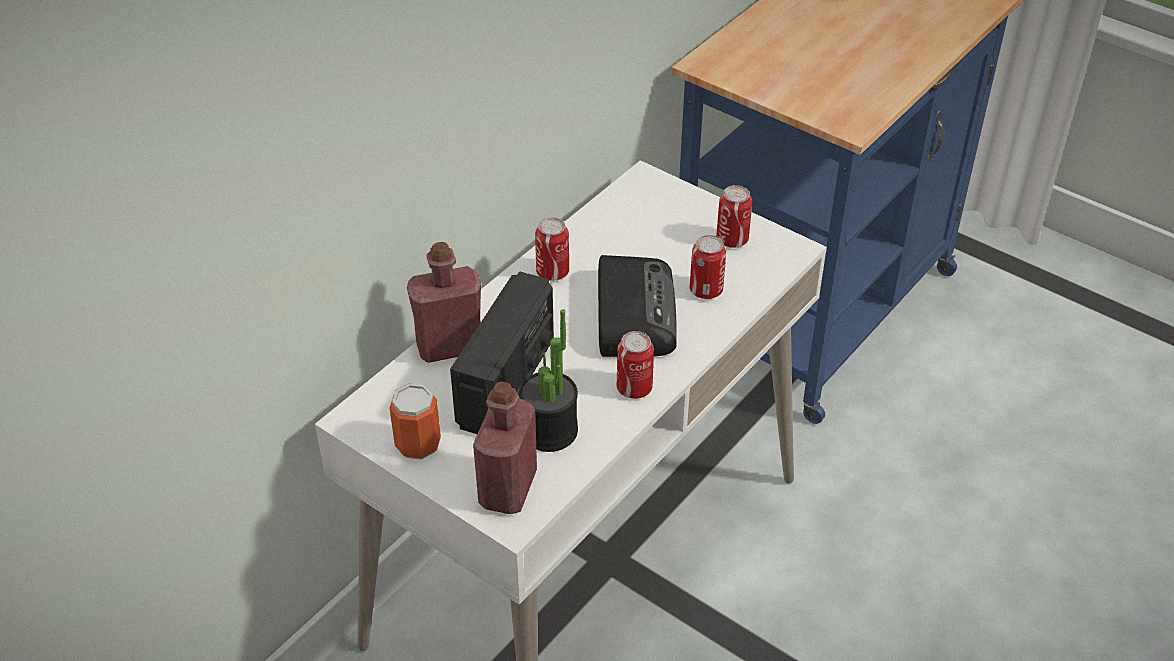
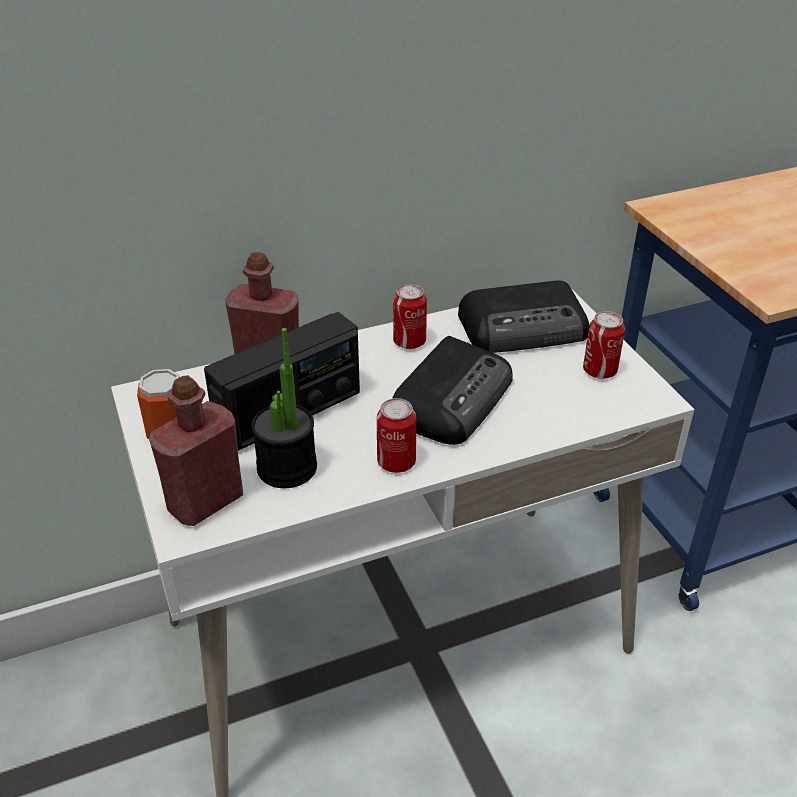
camera: 30 degrees right, 5 degrees down
can [690,235,726,299] -> none
none -> radio [458,281,589,353]

